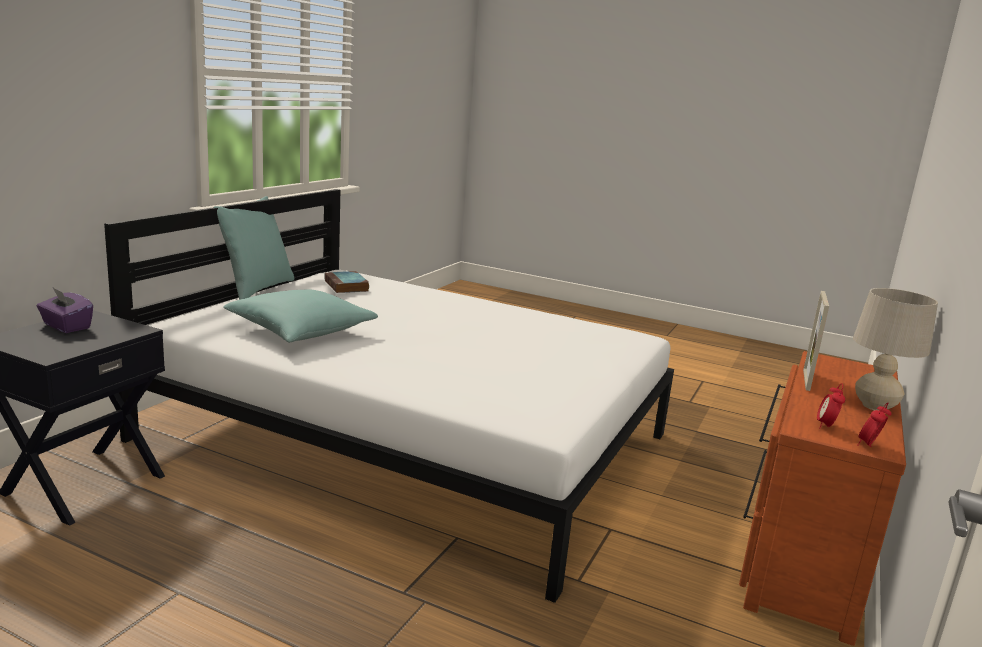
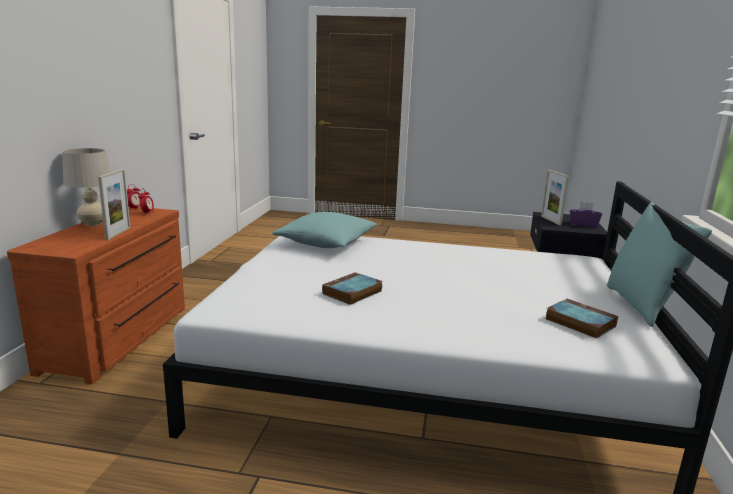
camera: 165 degrees right, 0 degrees up
turquoise pillow [223,290,378,343] -> turquoise pillow moved to [272,212,378,248]
none -> book [322,272,383,305]
none -> picture frame [541,170,569,226]

